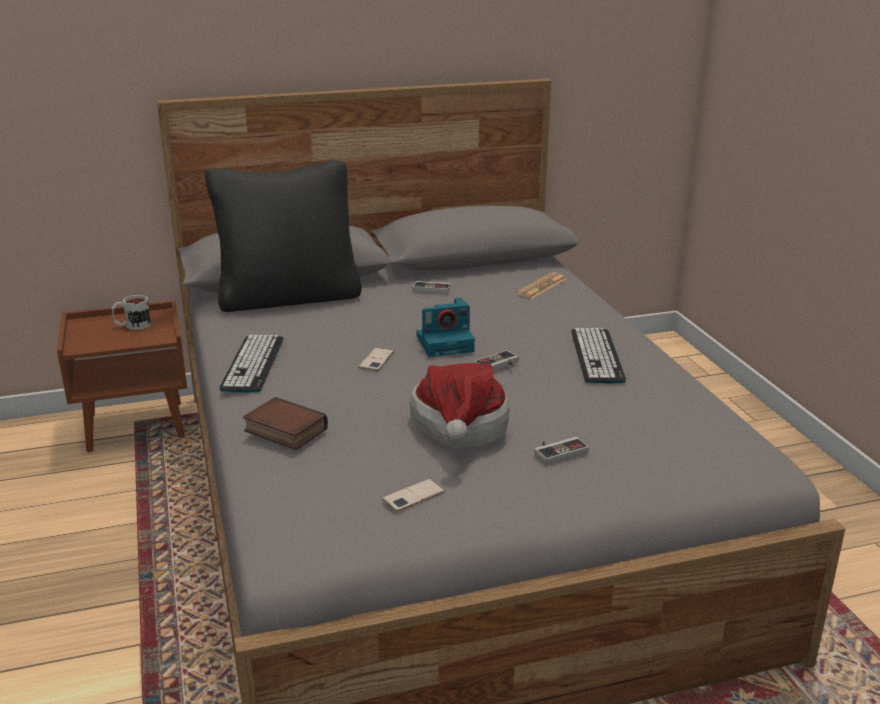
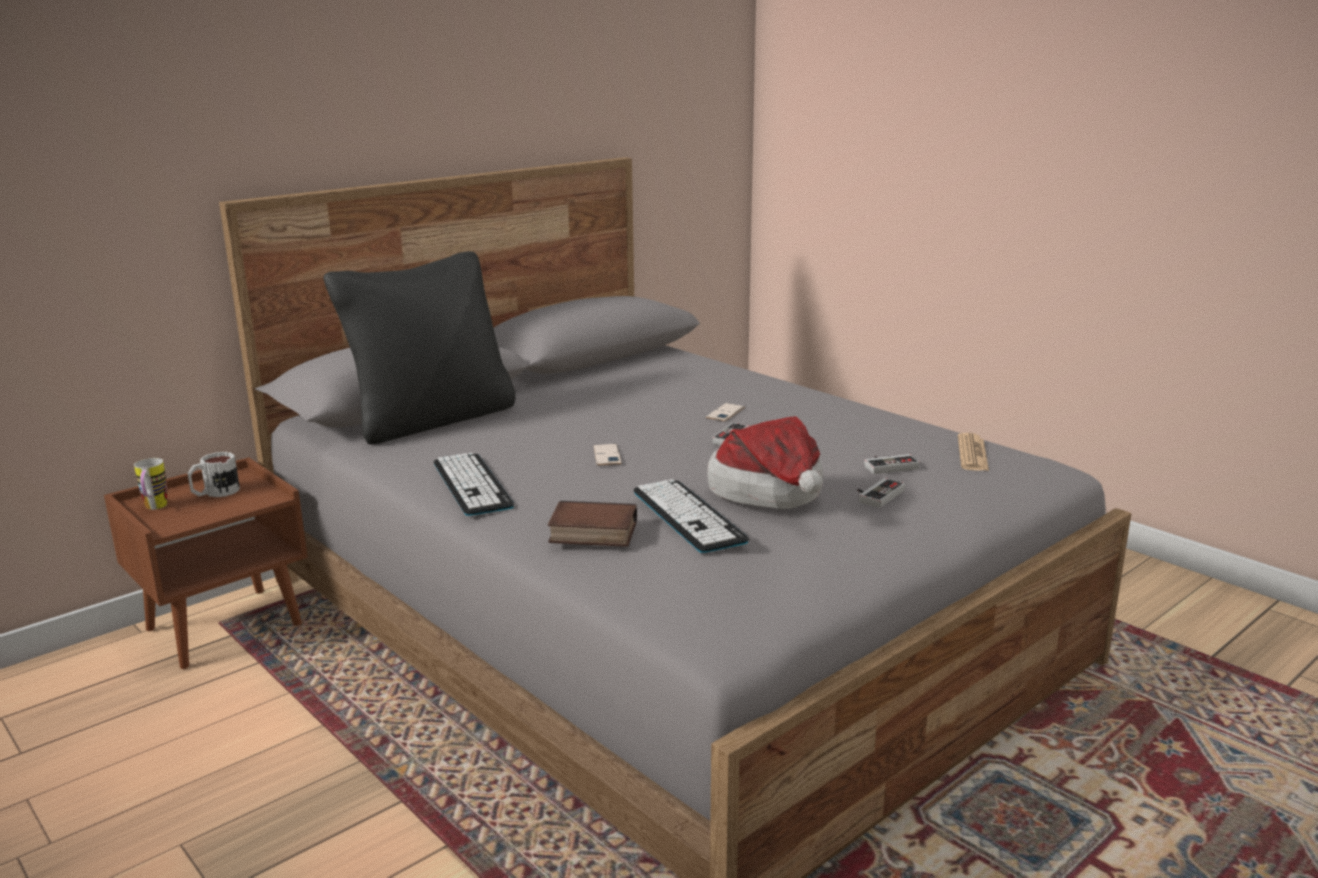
camera: 25 degrees left, 5 degrees down
phone [382,479,445,512] -> phone moved to [706,403,745,421]
game controller [413,281,451,294] -> game controller moved to [864,454,920,474]
camera [416,298,475,357] -> none
newspaper [516,272,567,299] -> newspaper moved to [958,433,989,471]
keyboard [571,328,626,384] -> keyboard moved to [633,479,749,553]
none -> mug [134,458,167,510]

